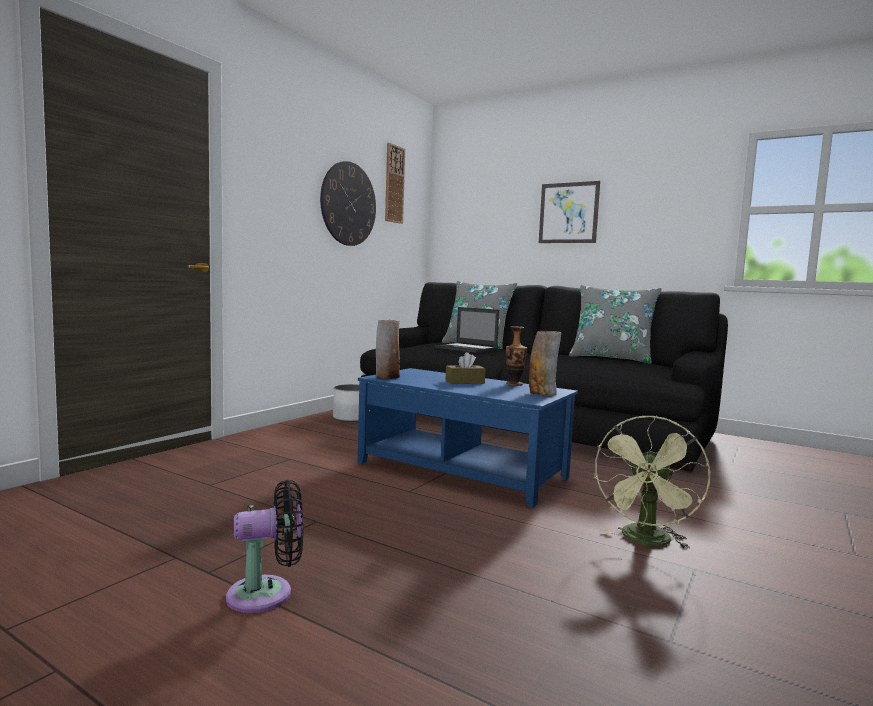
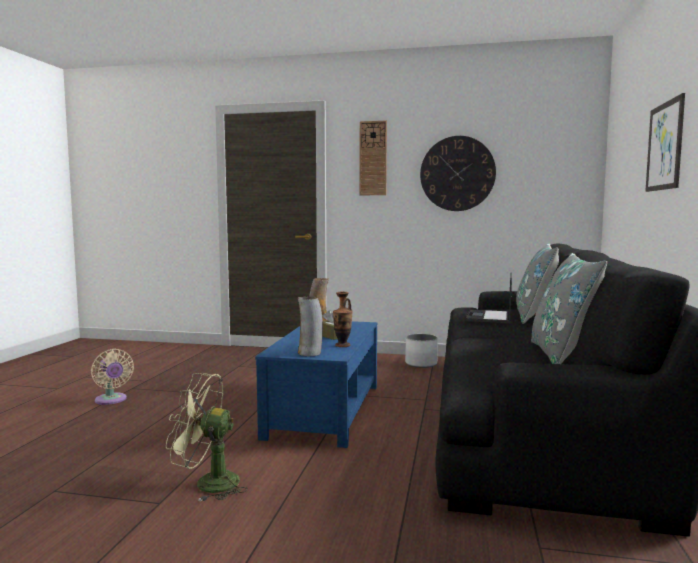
camera: 70 degrees right, 0 degrees up
black fan [226,480,303,613] -> beige fan [91,349,134,405]
wall clock [385,143,405,224] -> wall clock moved to [359,120,387,195]

